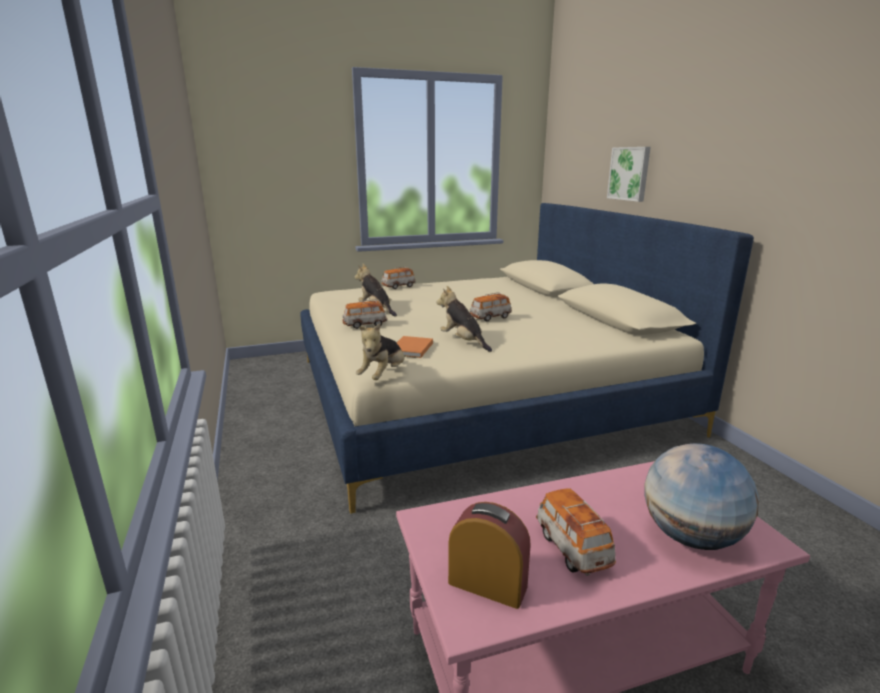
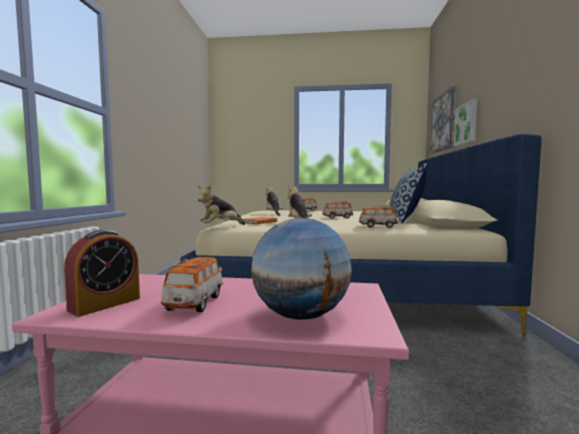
camera: 25 degrees right, 15 degrees down
toy car [343,299,387,329] -> toy car moved to [359,206,398,228]
alarm clock [448,502,531,609] -> alarm clock turned 75 degrees clockwise [64,230,140,317]
none -> pillow [389,163,428,223]
none -> picture [430,86,456,154]

